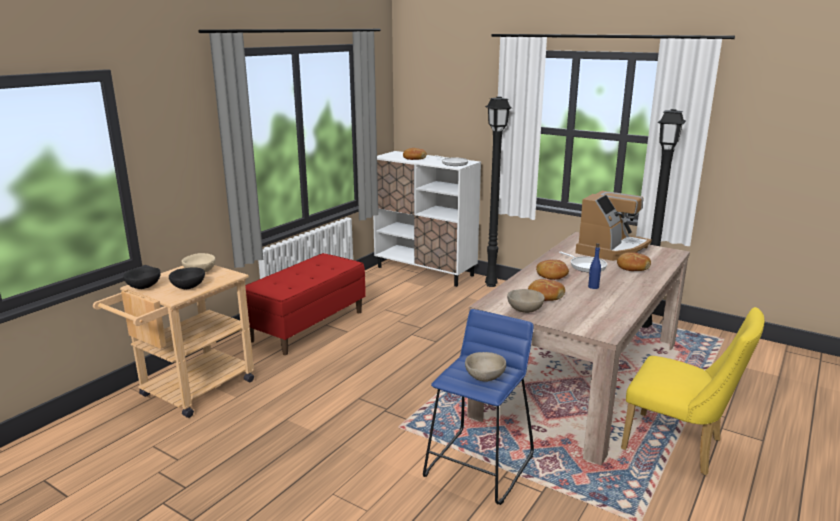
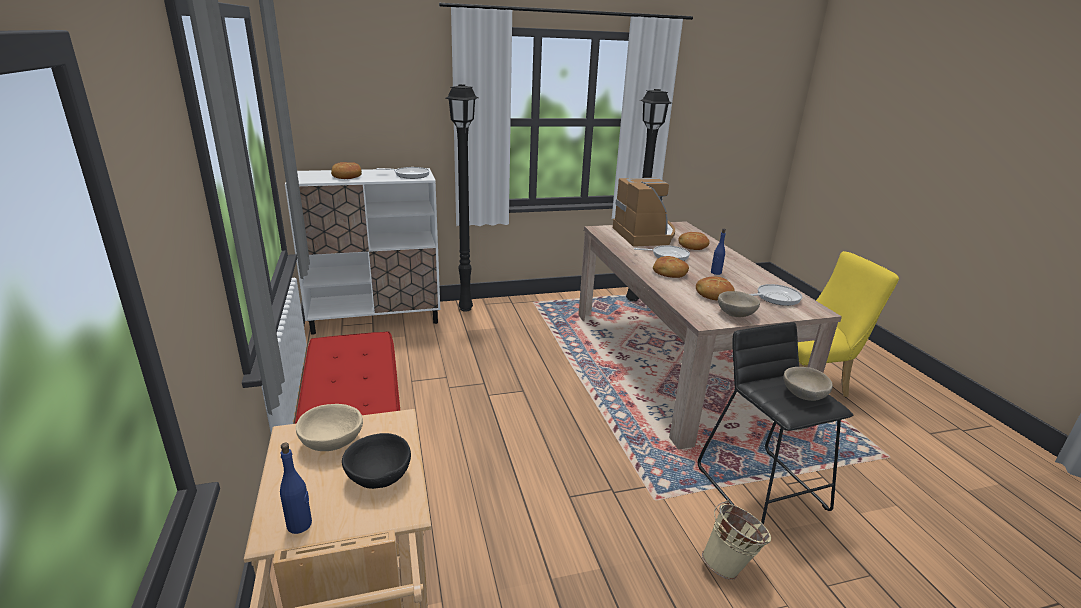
camera: 50 degrees left, 5 degrees up
black bowl [123,267,161,289] -> blue bottle [280,443,312,534]
blue stool [423,309,534,505] -> black stool [698,322,853,525]
none -> beige bucket [702,500,771,580]
none -> frying pan [750,284,802,306]

